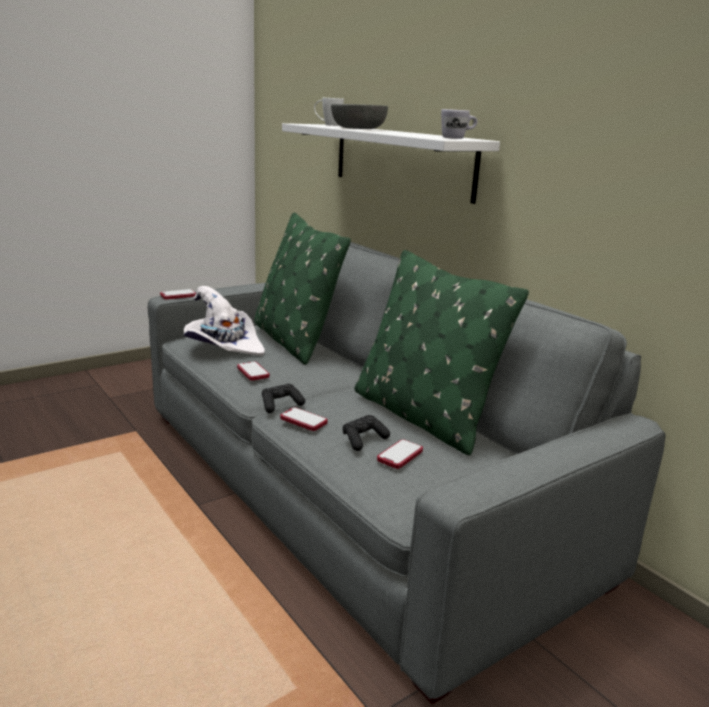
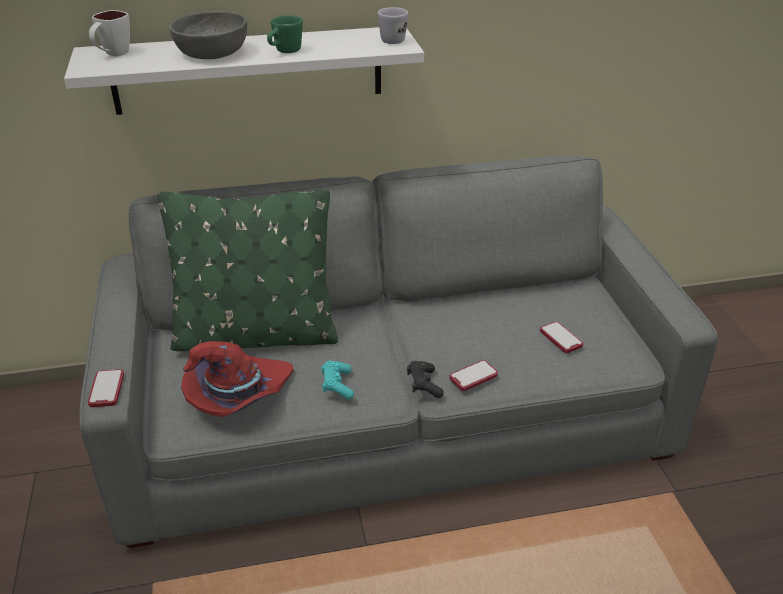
camera: 65 degrees left, 15 degrees up
white hat [184,286,265,356] -> red hat [181,341,293,417]
phone [237,362,269,381] -> turquoise game controller [321,361,354,400]
black game controller [343,415,390,451] -> none
green pillow [354,250,529,456] -> none
none -> green mug [267,15,303,53]

